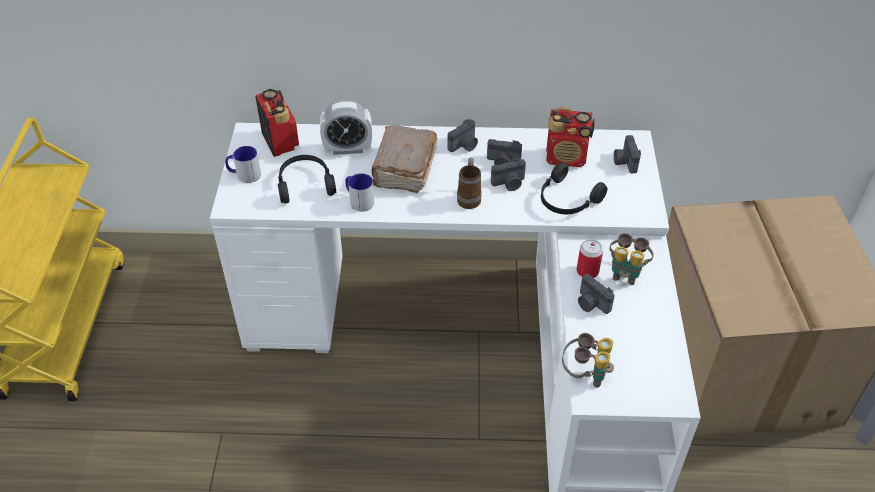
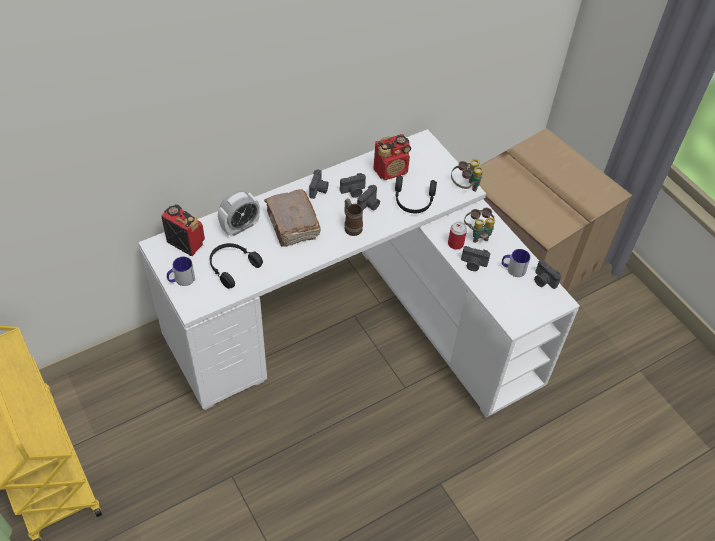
camera: 35 degrees left, 5 degrees up
mug [345,173,374,212] -> mug moved to [502,249,530,277]
binoculars [562,333,614,388] -> binoculars moved to [451,159,483,192]
camera [614,135,641,173] -> camera moved to [534,260,561,289]

